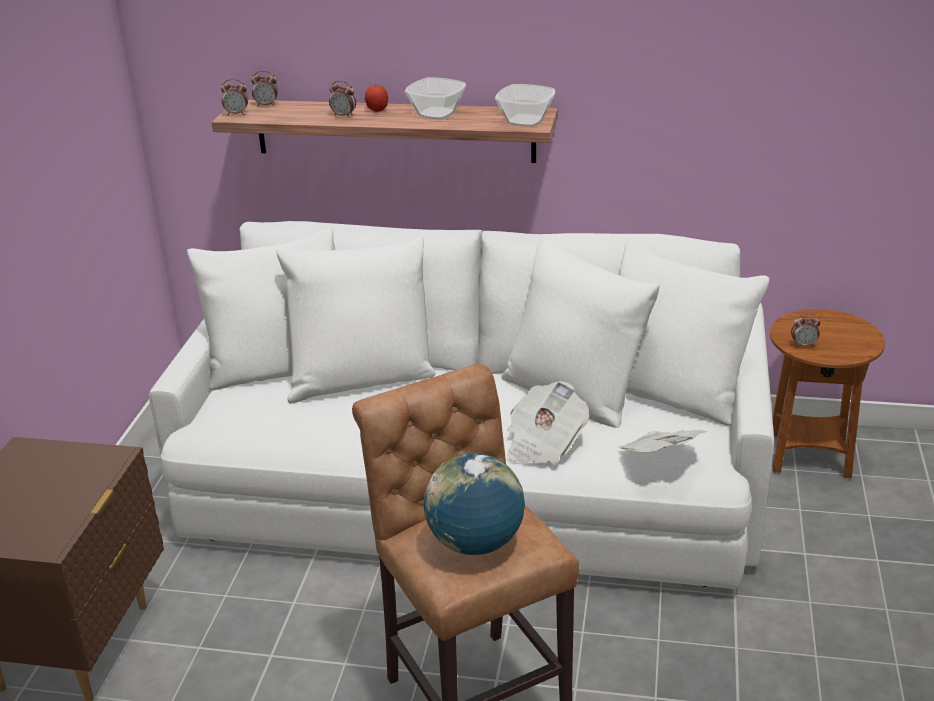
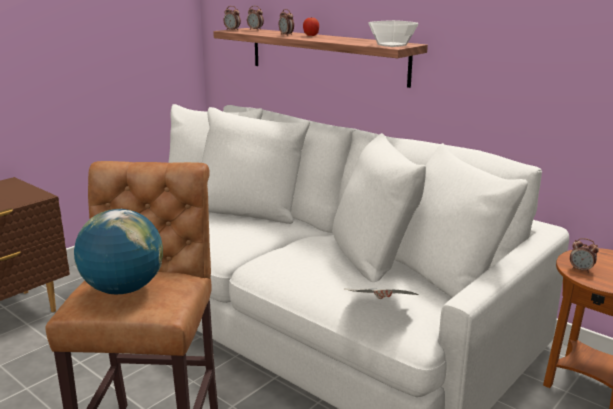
camera: 30 degrees right, 10 degrees down
bowl [405,77,466,119] -> none
newspaper [507,381,589,464] -> none

